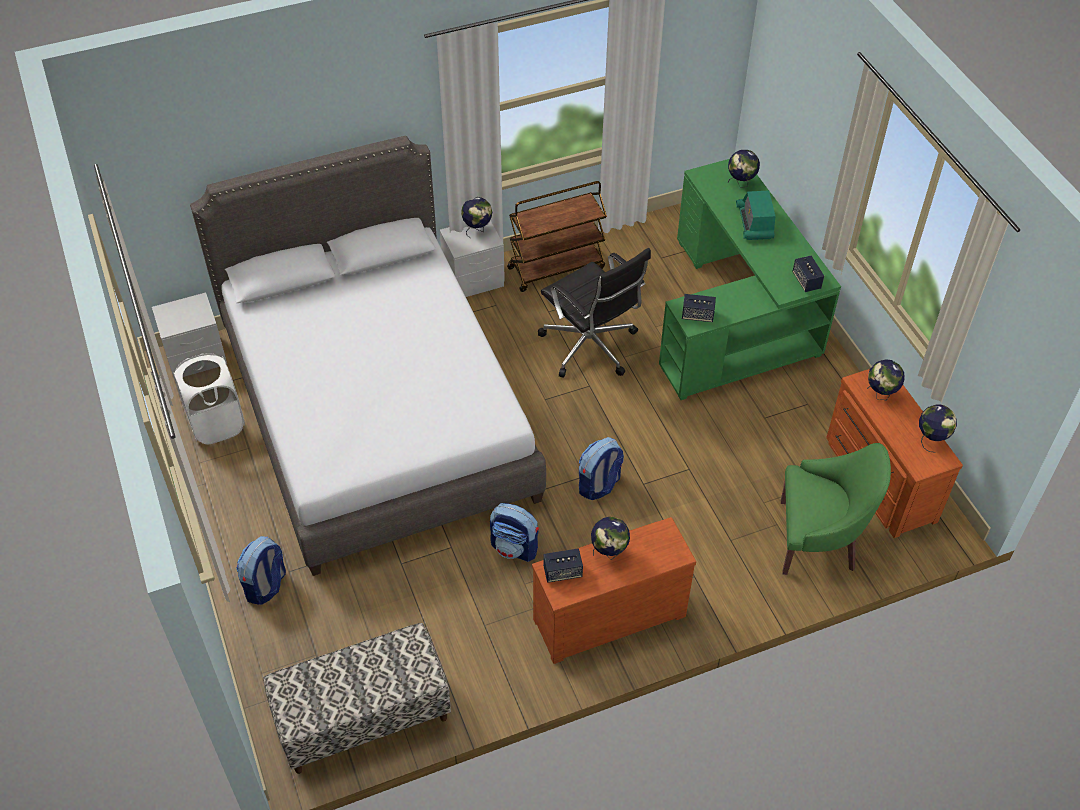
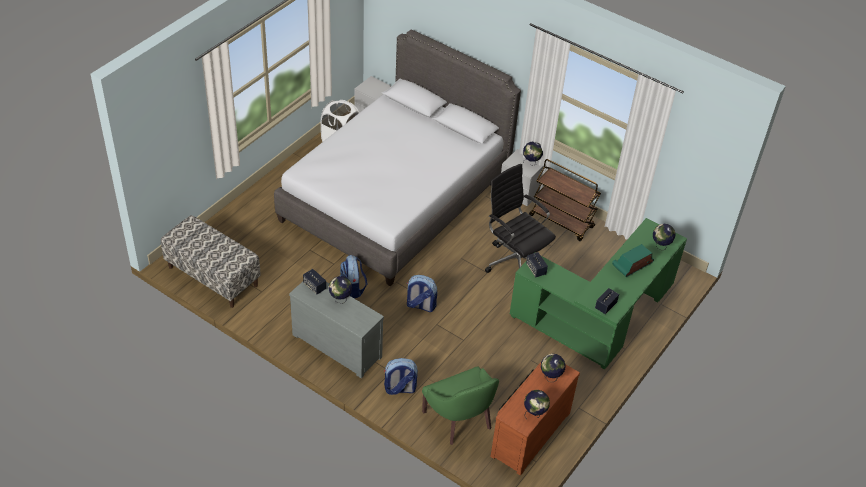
camera: 55 degrees right, 5 degrees down
backpack [236,536,286,605] -> backpack moved to [384,358,418,395]
brown dresser [532,517,696,664] -> grey dresser [289,282,384,378]
black office chair [538,248,651,378] -> black office chair turned 120 degrees clockwise [485,164,556,273]

